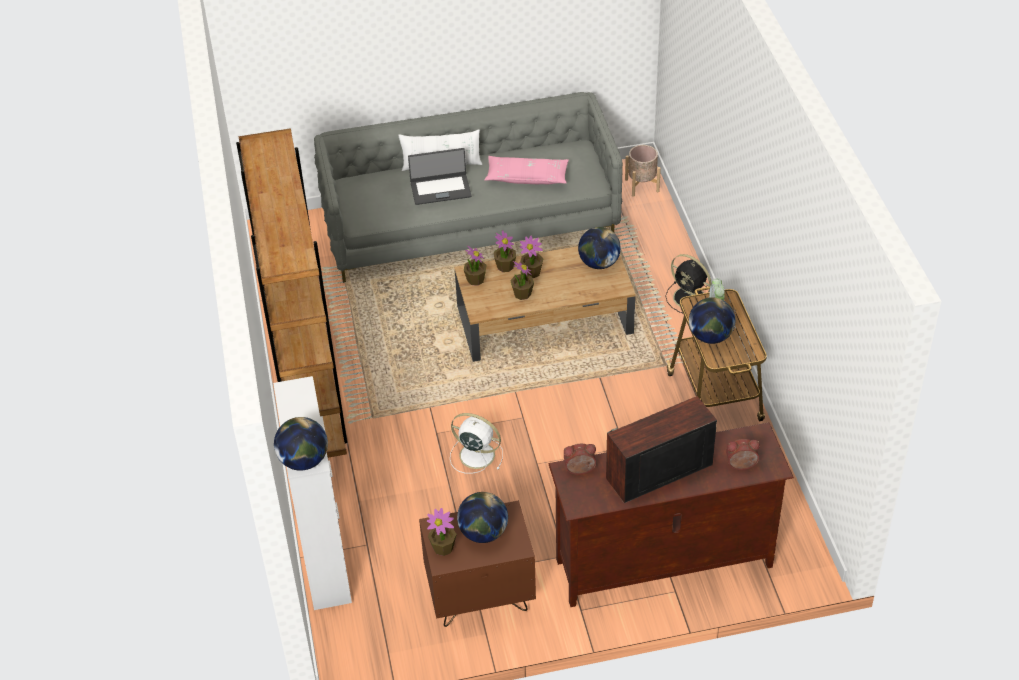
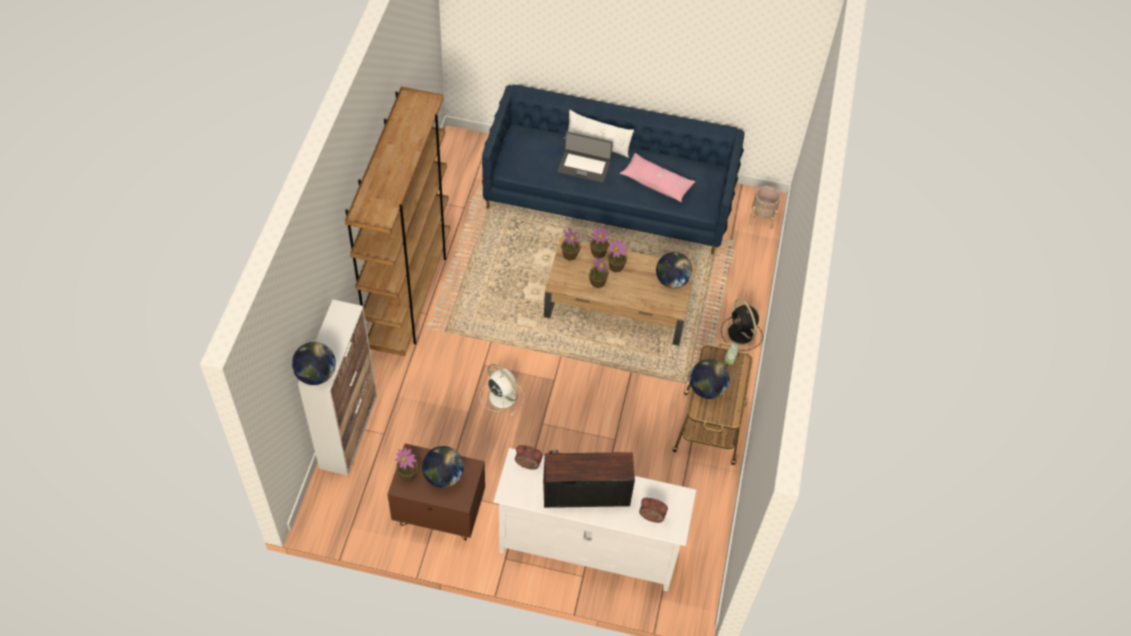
camera: 20 degrees right, 10 degrees up
grey sofa [314,92,623,283] -> blue sofa [482,85,745,254]
brown tv stand [548,422,794,607] -> white tv stand [493,448,697,592]

